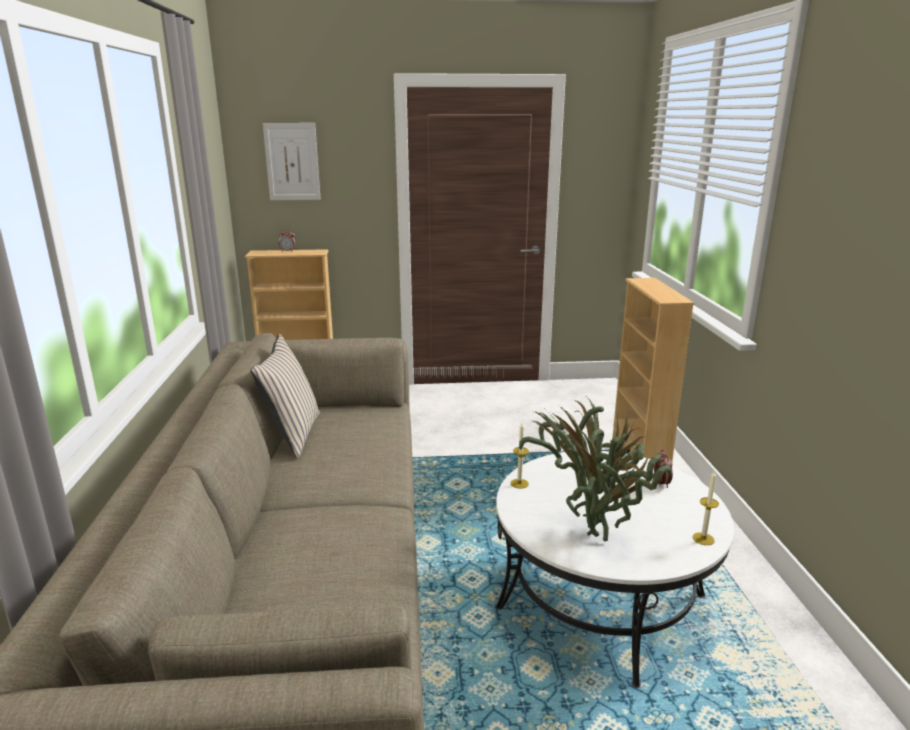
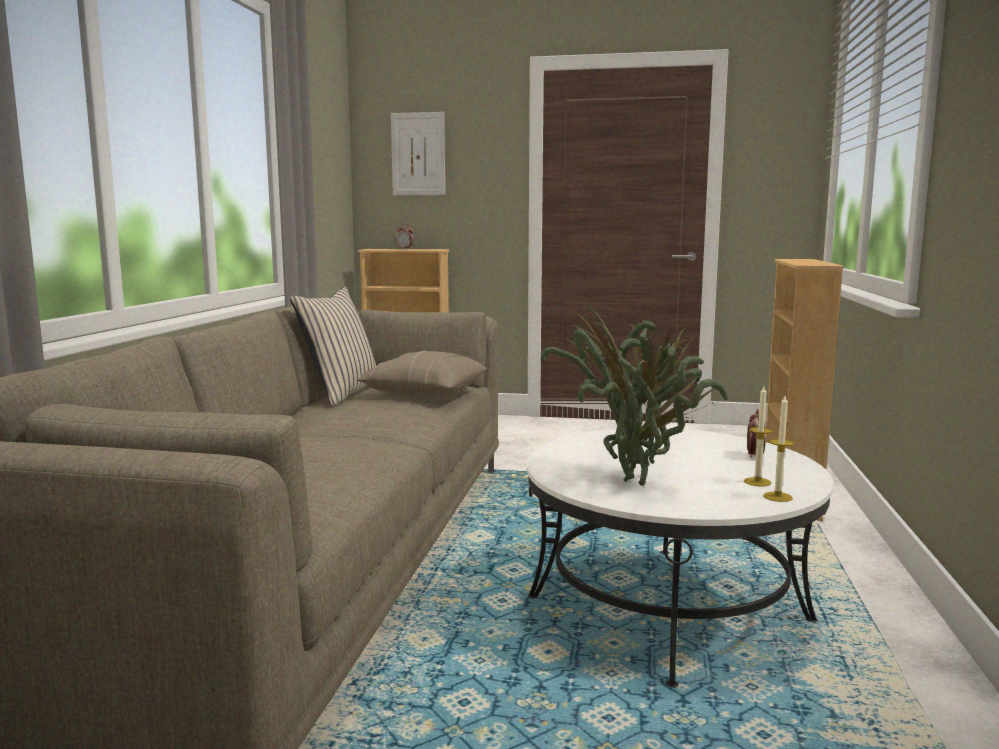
camera: 15 degrees right, 10 degrees down
candle [511,423,529,489] -> candle moved to [744,386,773,487]
none -> beige pillow [357,351,487,397]

